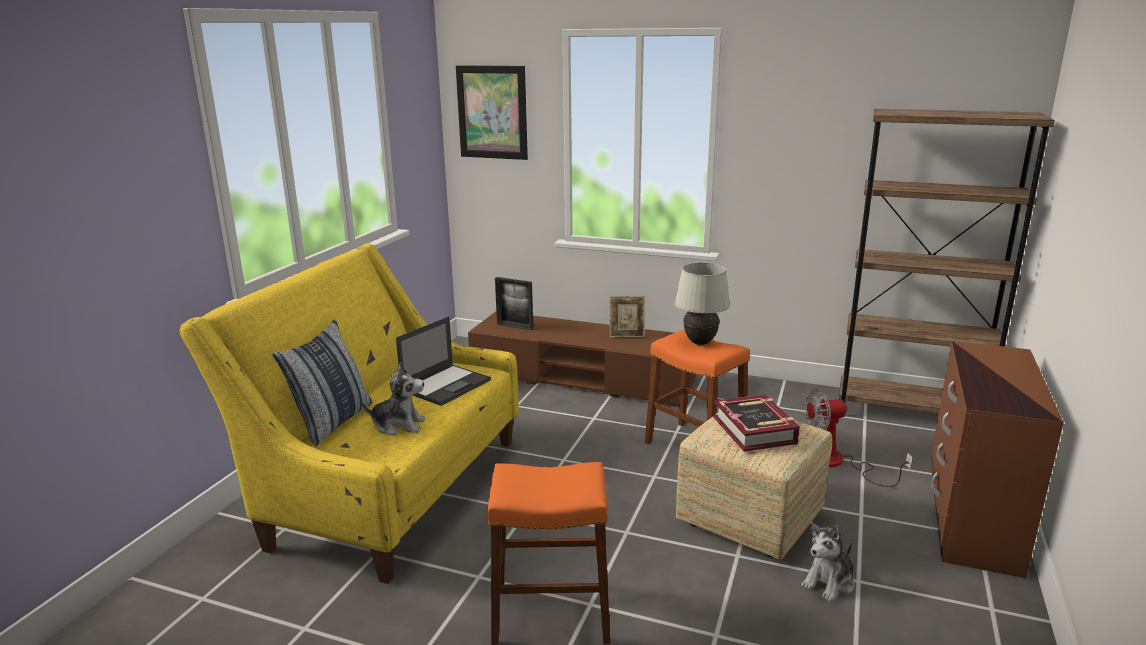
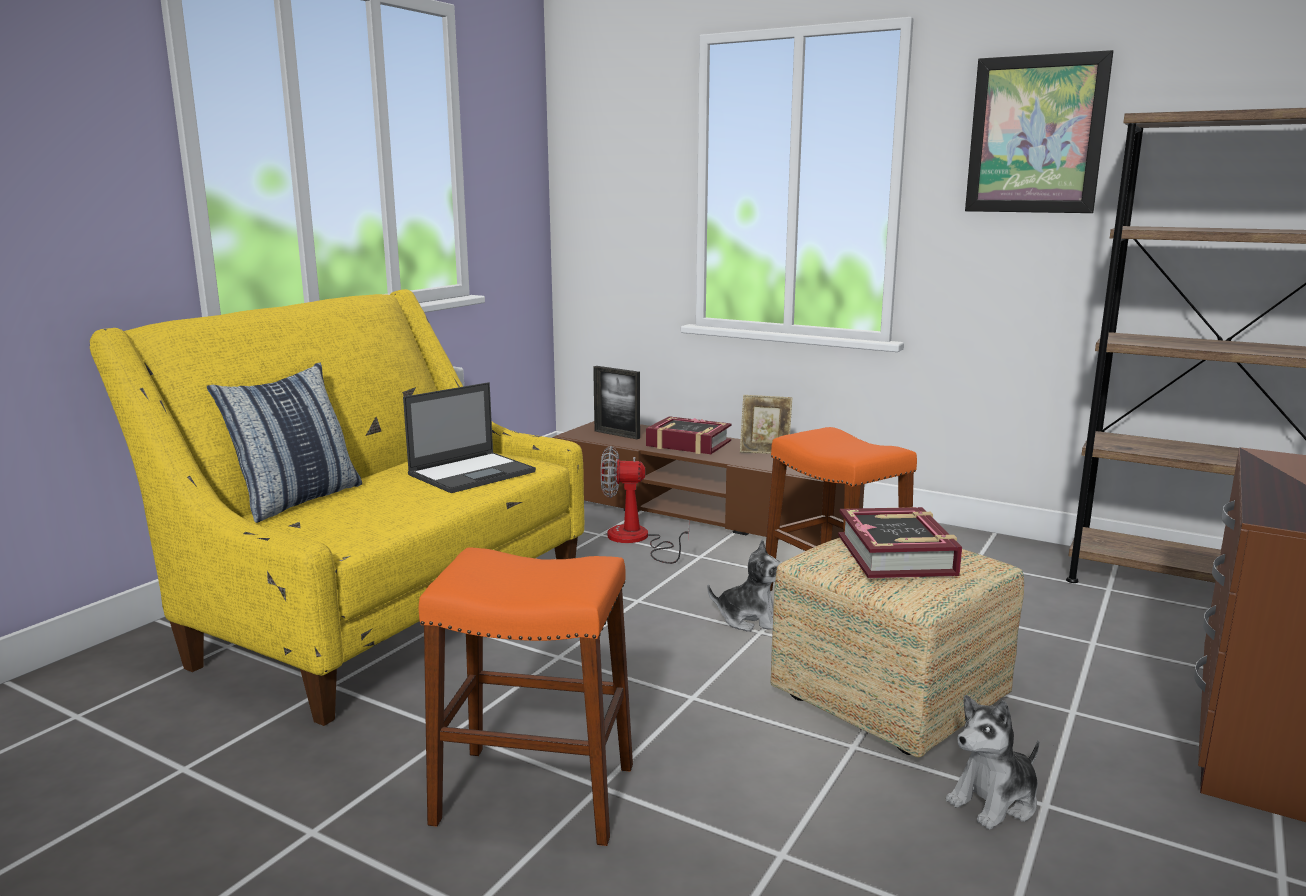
camera: 10 degrees right, 5 degrees down
plush toy [362,362,426,436] -> plush toy moved to [707,539,782,632]
picture [456,65,528,160] -> picture moved to [965,50,1114,213]
white table lamp [674,263,730,345] -> none
fan [805,389,913,487] -> fan moved to [600,446,689,564]
none -> book [646,416,732,454]

